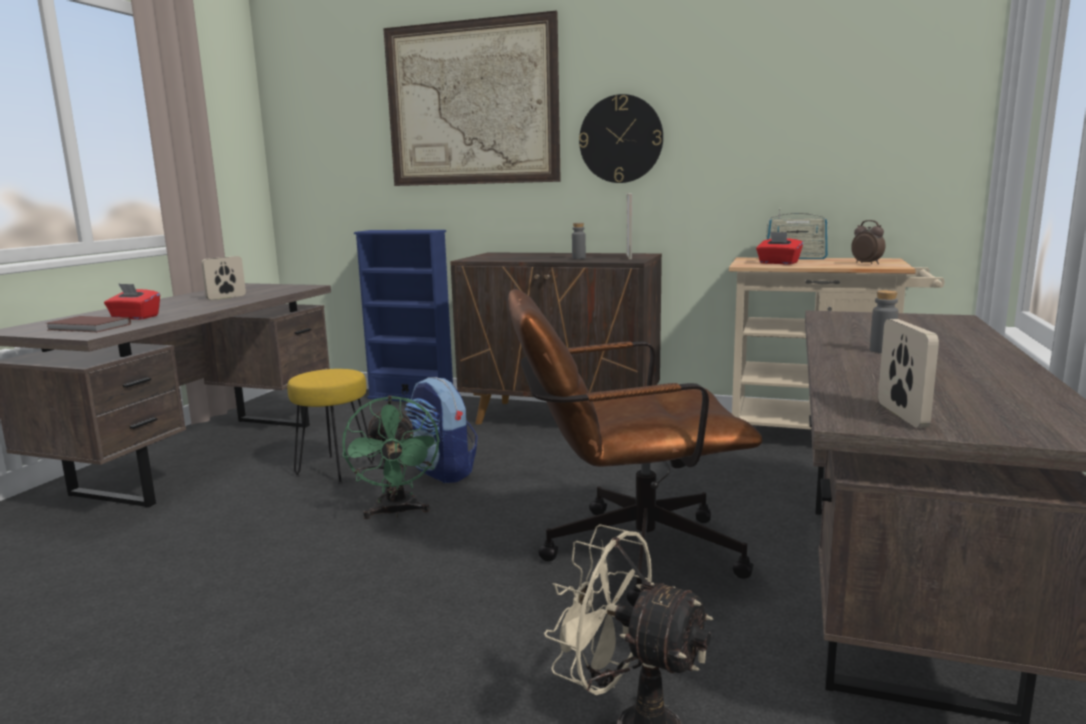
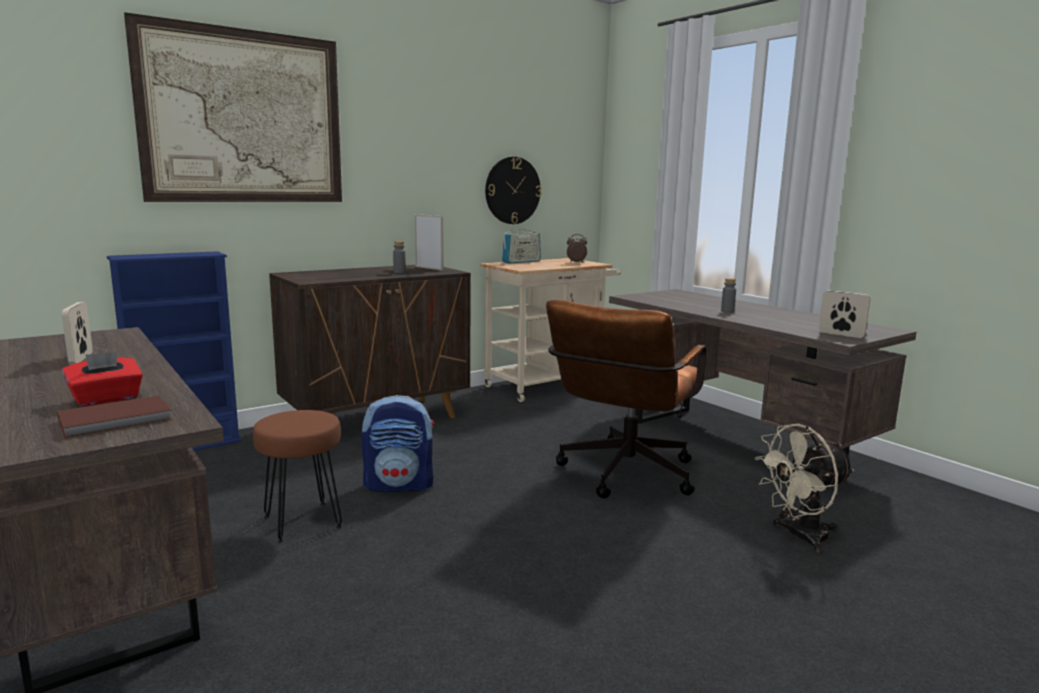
camera: 55 degrees left, 0 degrees up
yellow stool [287,369,374,484] -> brown stool [253,410,342,543]
green fan [342,396,440,519] -> none
wall clock [579,94,663,183] -> wall clock moved to [485,157,541,224]
red tissue box [756,232,803,265] -> none

